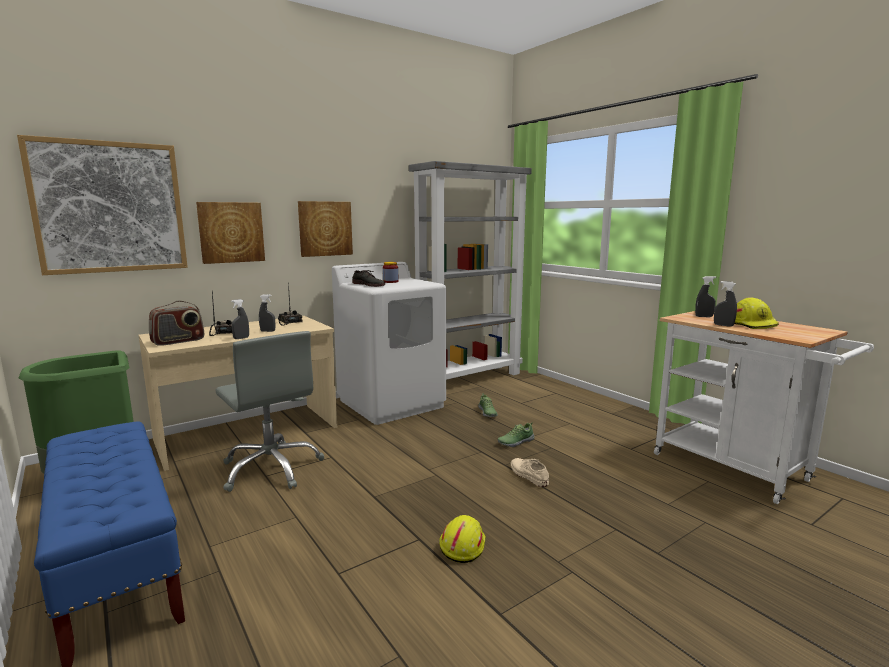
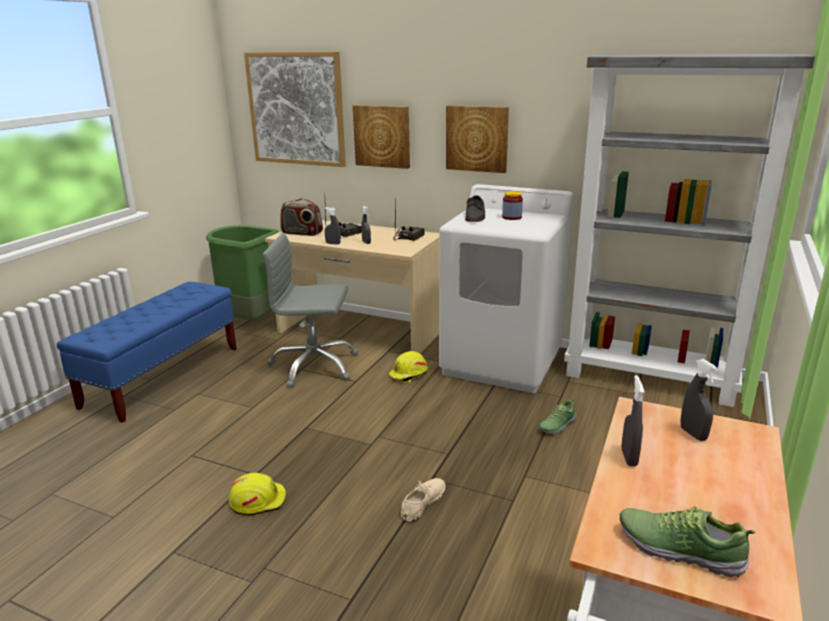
camera: 60 degrees right, 10 degrees up
grey office chair [215,331,324,492] -> grey office chair turned 75 degrees clockwise [263,233,358,388]
shoe [498,422,535,447] -> shoe moved to [620,506,756,577]
yellow hard hat [734,297,779,329] -> yellow hard hat moved to [388,351,428,383]

